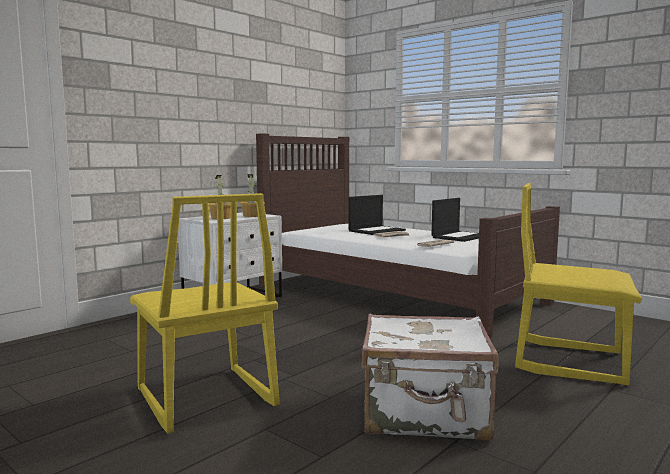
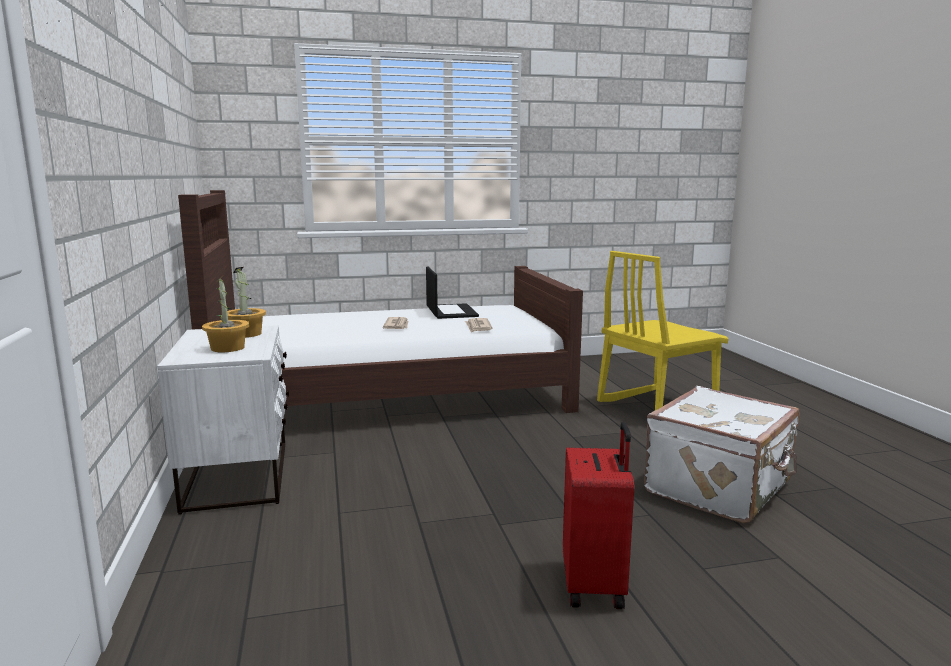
camera: 55 degrees left, 5 degrees up
yellow chair [130,193,280,434] -> red suitcase [563,422,634,609]
laptop [348,195,406,235] -> none

